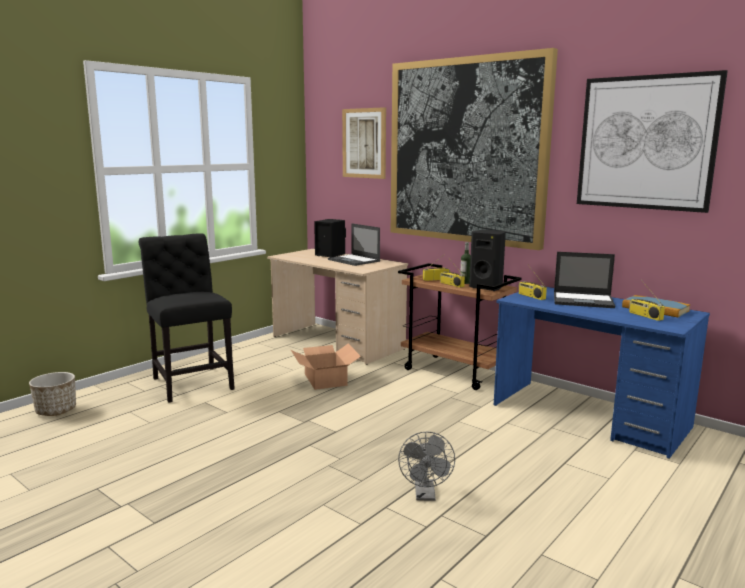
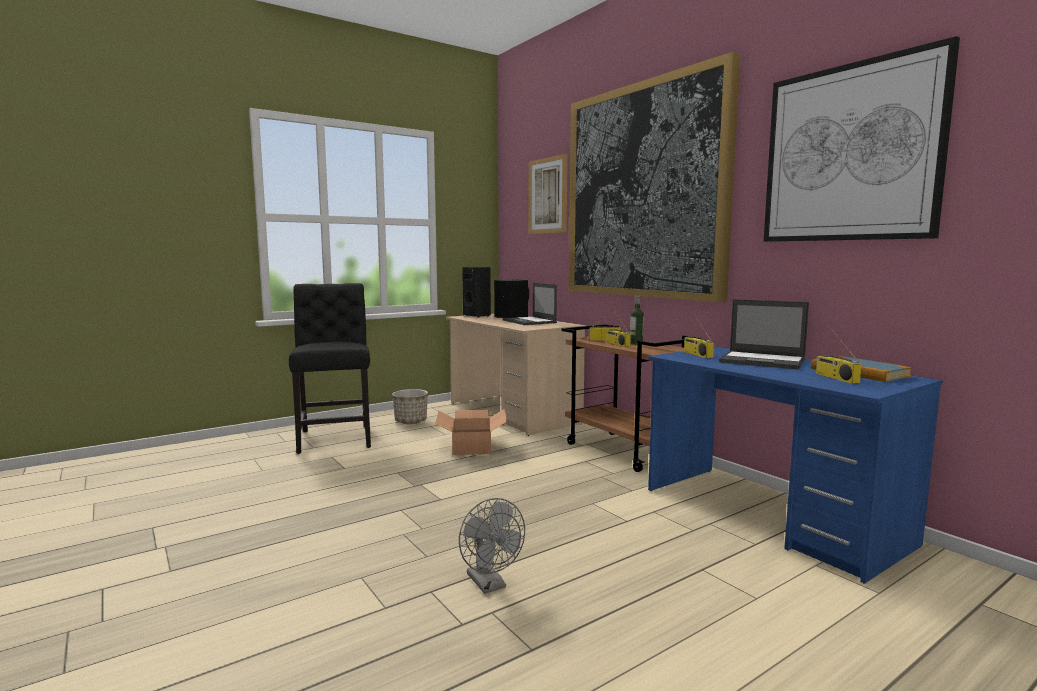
camera: 15 degrees right, 5 degrees down
planter [29,372,76,416] -> planter moved to [392,389,428,424]
grey fan [398,431,455,501] -> grey fan turned 45 degrees counterclockwise [459,498,525,594]
black speaker [469,230,506,291] -> black speaker moved to [462,267,491,318]

